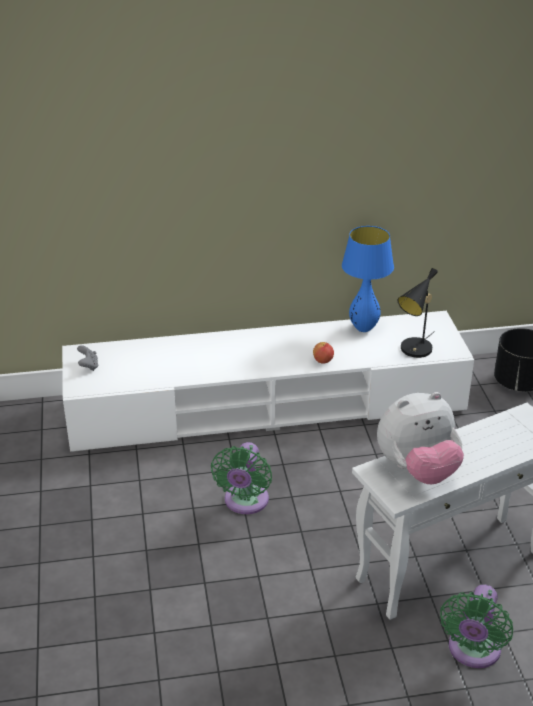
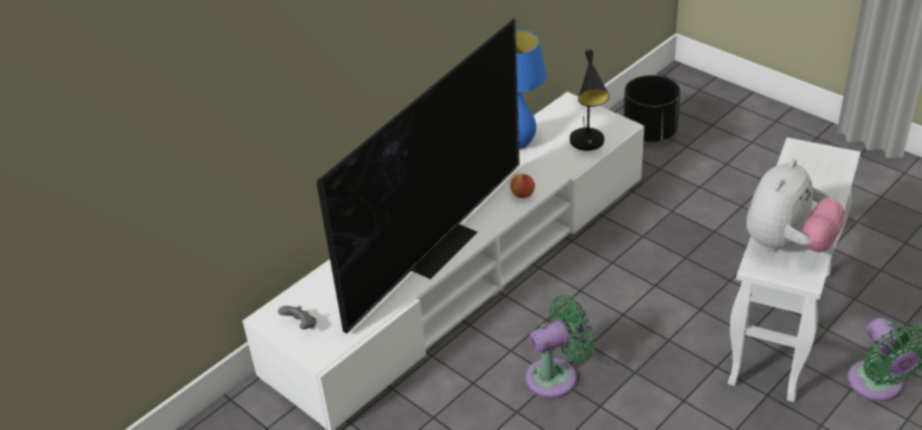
camera: 35 degrees left, 5 degrees up
green fan [211,442,272,514] -> green fan turned 90 degrees counterclockwise [526,295,595,399]
none -> television [317,19,520,333]

